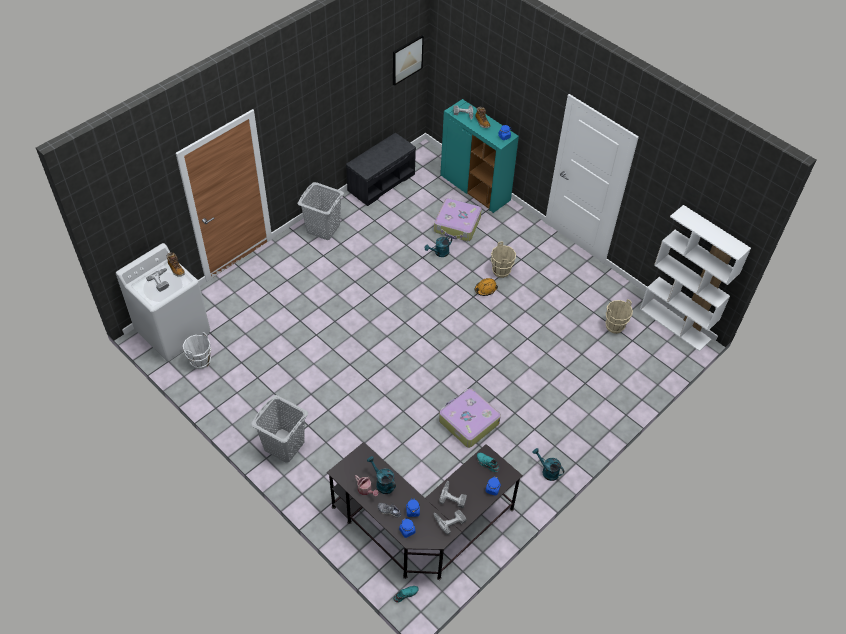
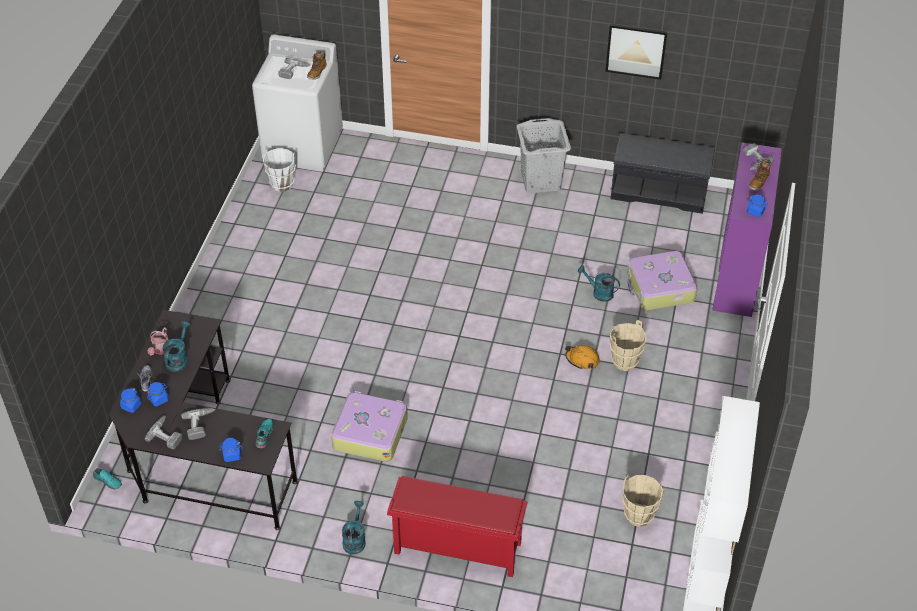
camera: 60 degrees right, 5 degrees down
grey laundry basket [251,395,308,463] -> none
picture [393,35,424,86] -> picture moved to [605,24,667,80]
turquoise cabinet [440,99,519,213] -> purple cabinet [712,142,782,317]
none -> red shoe rack [387,476,527,577]

